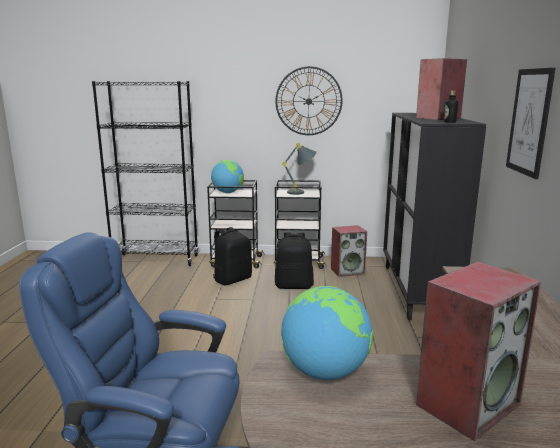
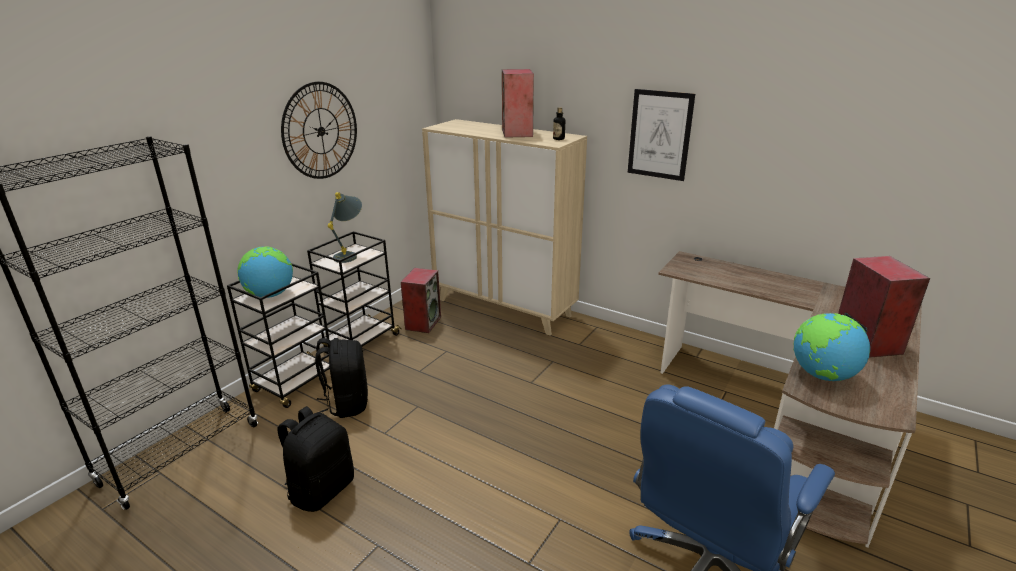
camera: 60 degrees left, 10 degrees up
black backpack [275,232,314,289] -> black backpack moved to [278,406,354,512]
black cabinet [383,113,486,320] -> beige cabinet [422,119,587,335]

